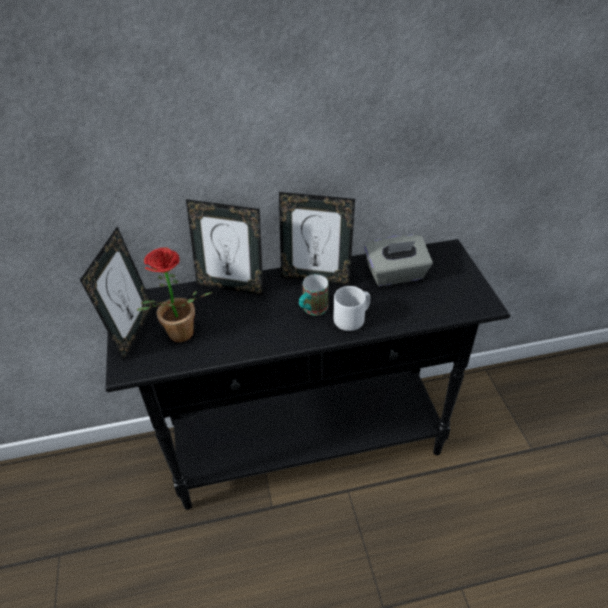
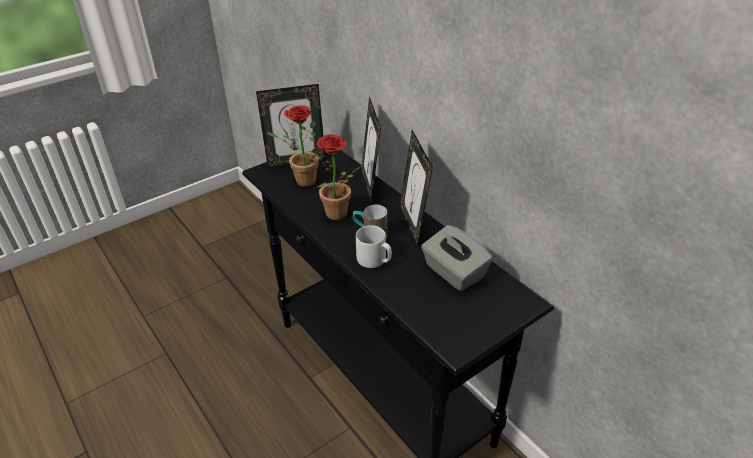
camera: 65 degrees right, 5 degrees down
none -> potted plant [316,134,361,220]

